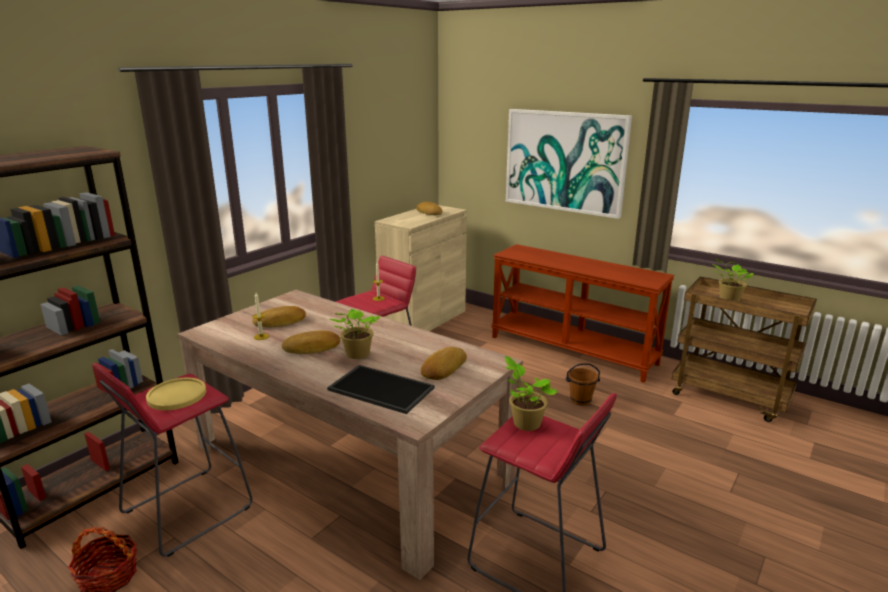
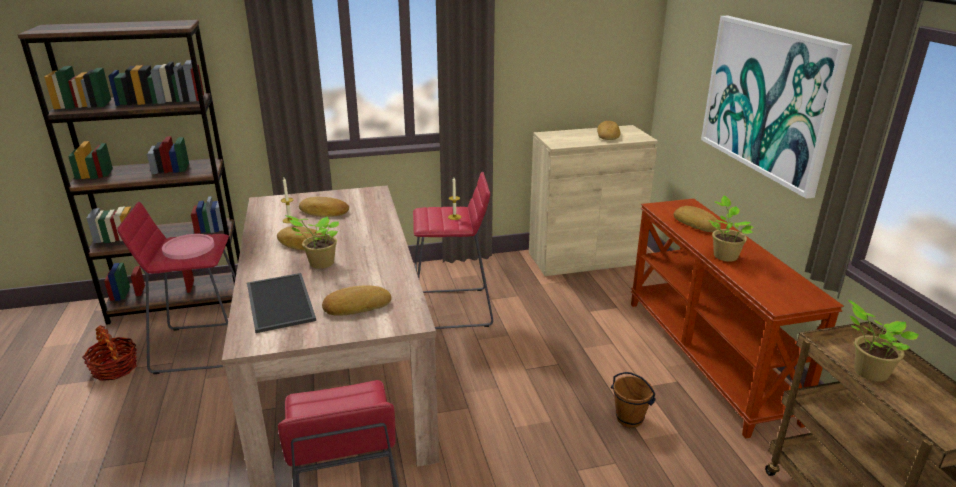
camera: 40 degrees right, 5 degrees up
yellow plate [146,378,206,410] -> pink plate [162,234,214,259]
potted plant [505,356,558,431] -> potted plant moved to [708,196,754,262]
none -> bread [673,206,721,232]

